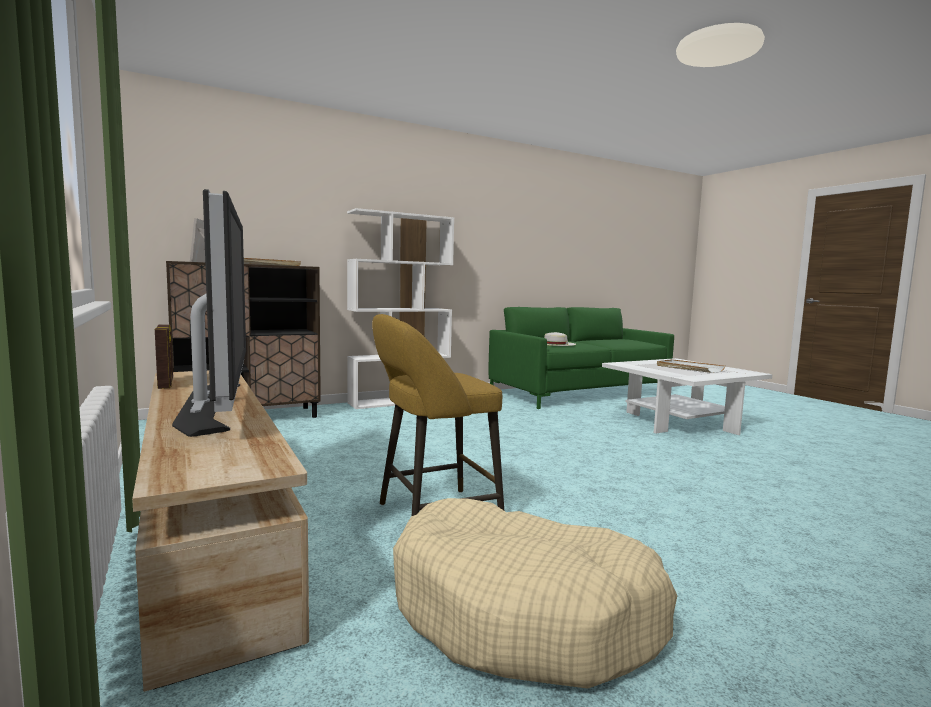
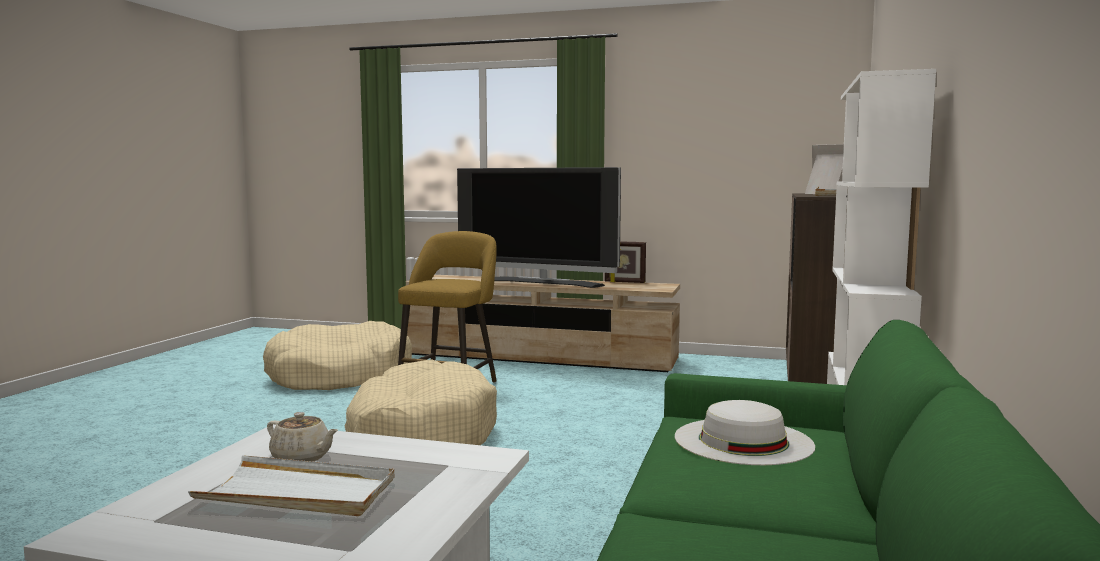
camera: 135 degrees right, 0 degrees up
none -> beige teapot [267,412,338,462]
none -> beige dog bed [345,359,497,445]

